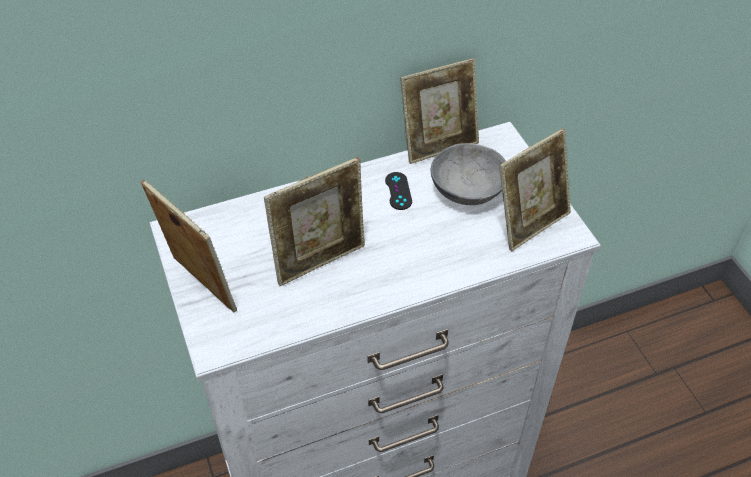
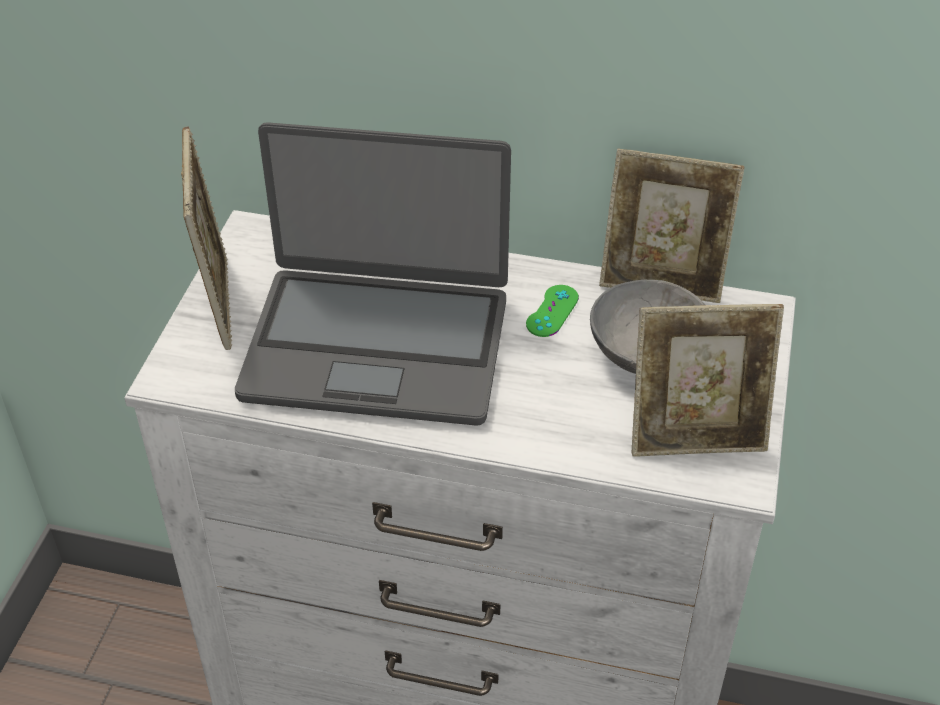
camera: 35 degrees right, 5 degrees down
picture frame [264,157,365,286] -> laptop [235,122,511,426]
black game controller [385,172,412,210] -> green game controller [526,285,579,337]

